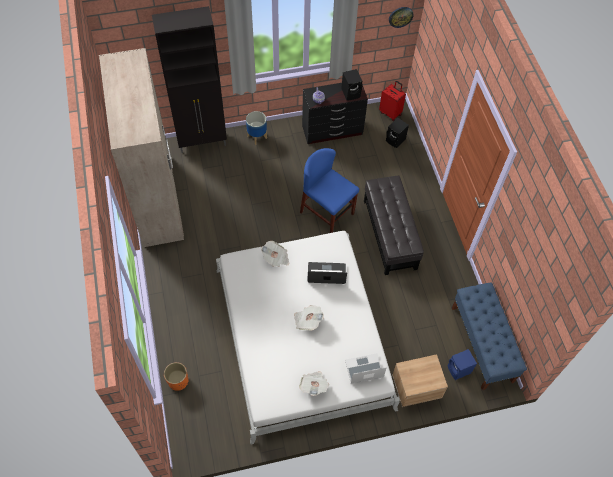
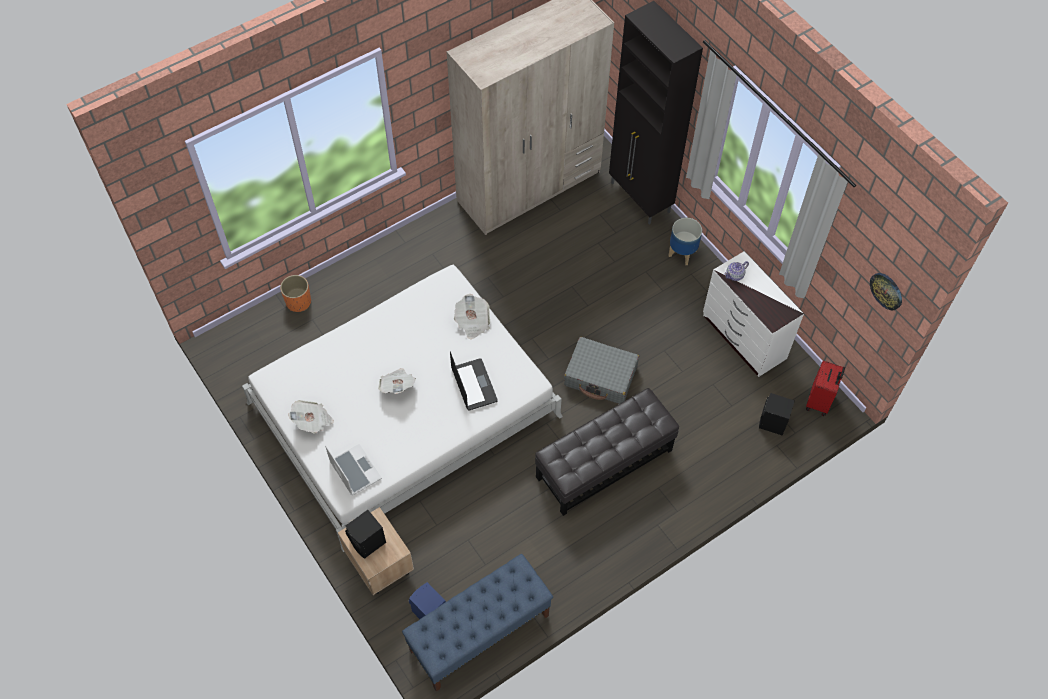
camera: 70 degrees right, 0 degrees up
blue chair [300,148,359,233] -> grey suitcase [564,337,639,404]
black dresser [302,83,368,144] -> white dresser [703,251,804,377]
black speaker [341,69,362,101] -> black speaker moved to [345,510,386,559]

